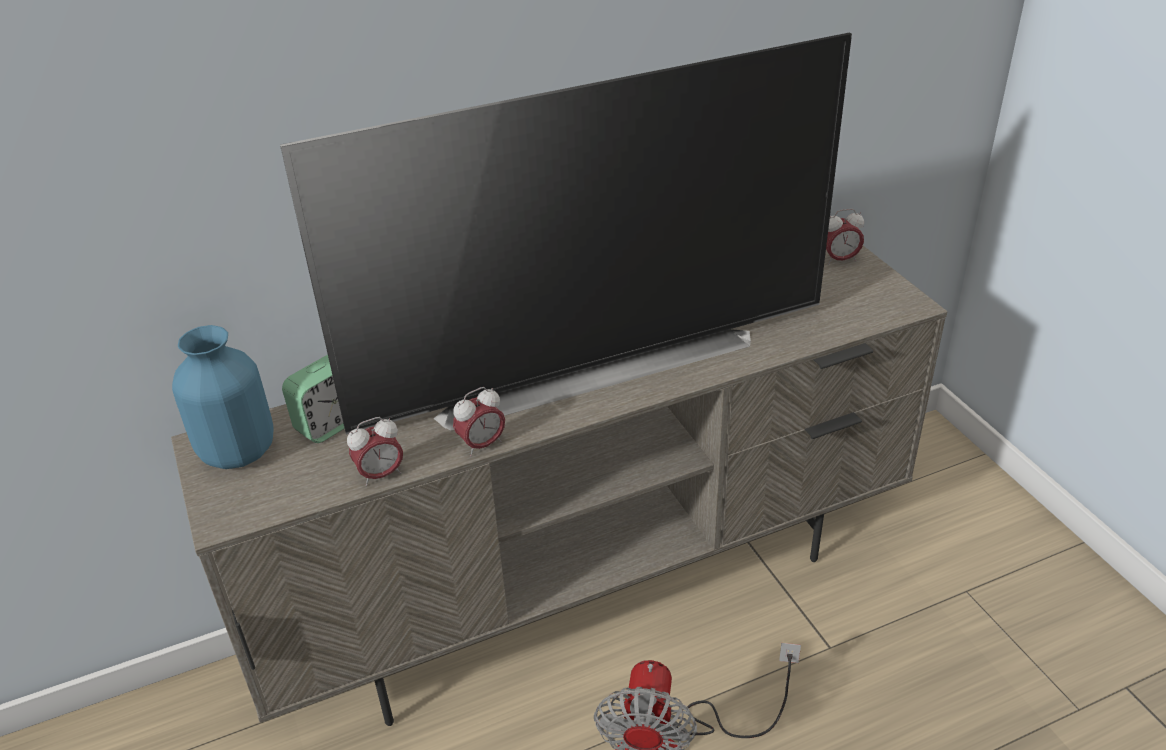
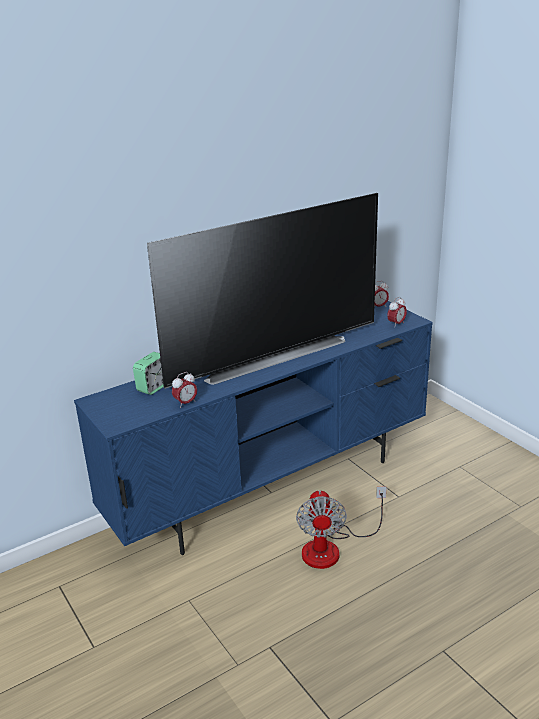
camera: 10 degrees left, 10 degrees down
beige tv stand [171,246,947,726] -> blue tv stand [74,301,433,555]
blue vase [172,325,274,469] -> none
alarm clock [453,387,505,456] -> alarm clock moved to [387,297,407,326]

